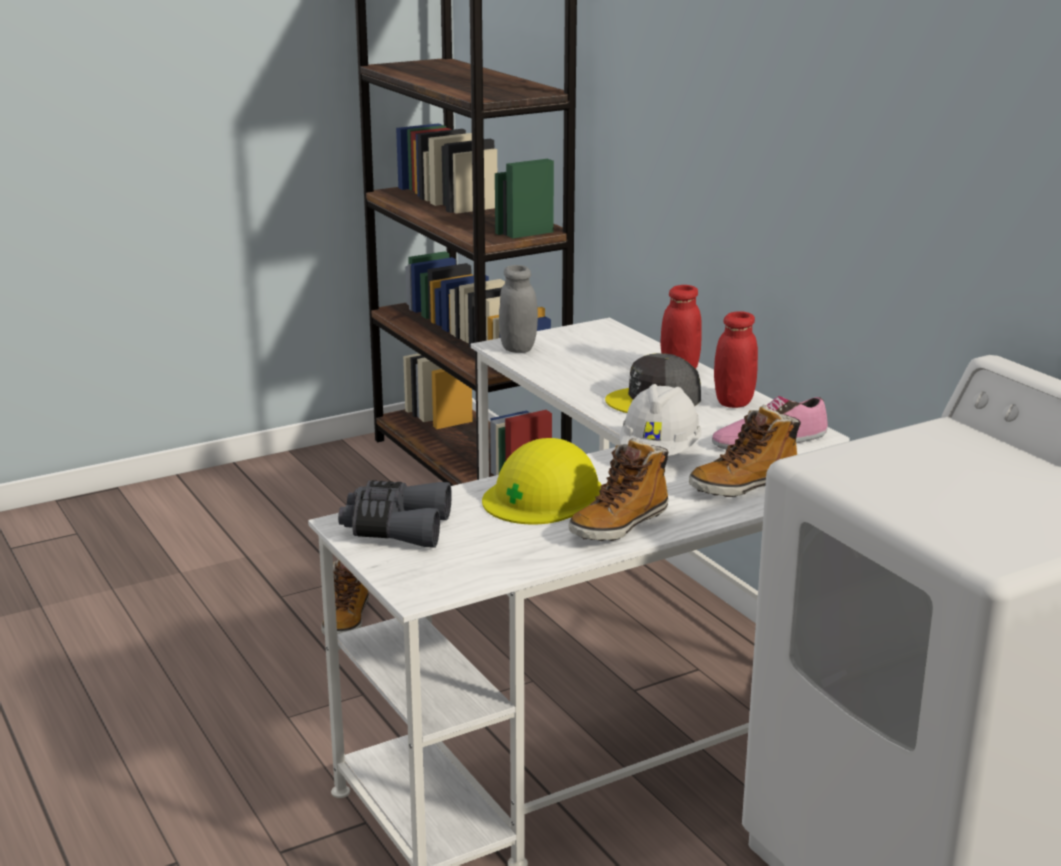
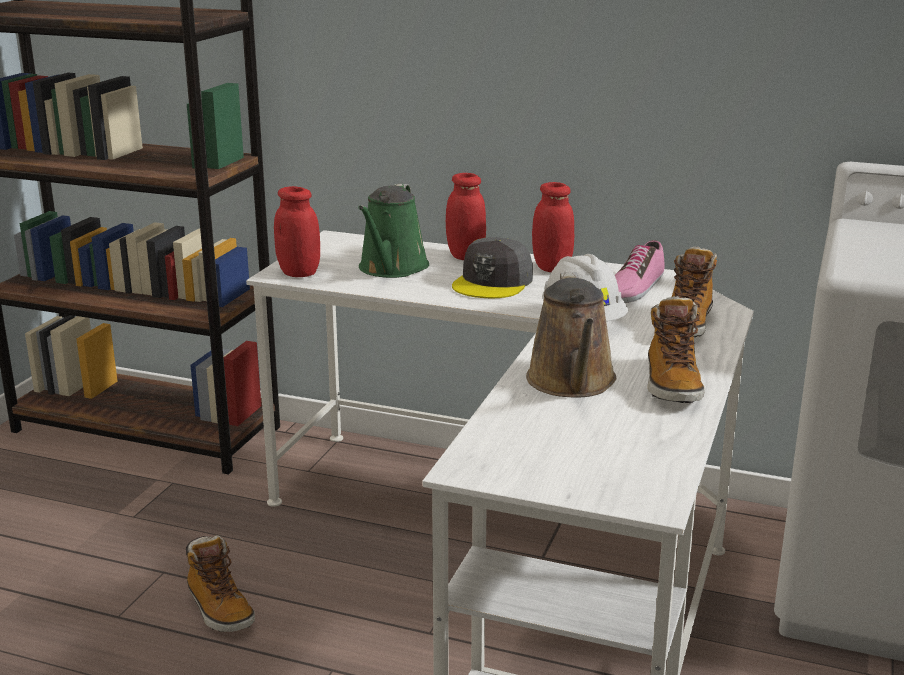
camera: 40 degrees left, 0 degrees up
grey binoculars [338,480,452,548] -> none
yellow hard hat [482,438,602,525] -> brown watering can [526,272,616,398]
grey jar [499,265,538,353] -> red jar [274,186,320,277]
none -> green watering can [358,184,429,278]

